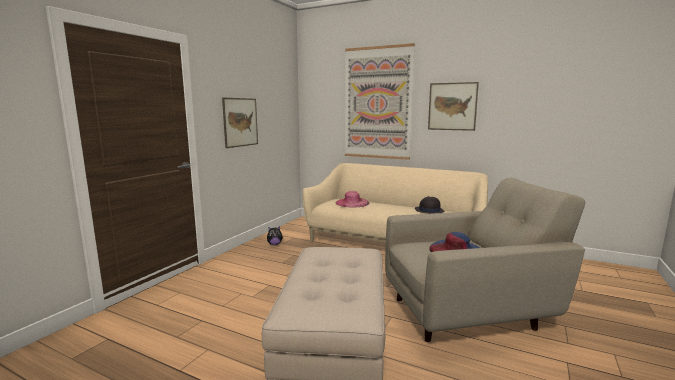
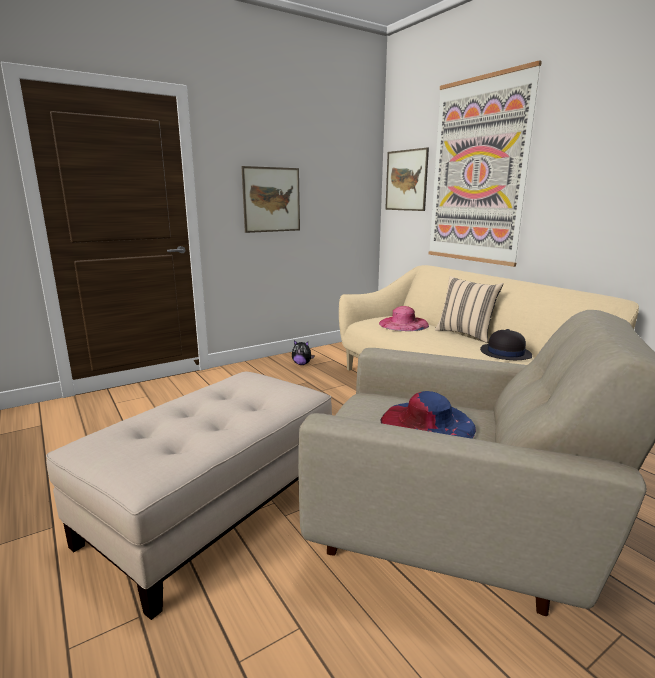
camera: 30 degrees right, 5 degrees up
picture [428,82,479,131] -> picture moved to [385,147,429,211]
none -> beige pillow [435,276,503,343]

